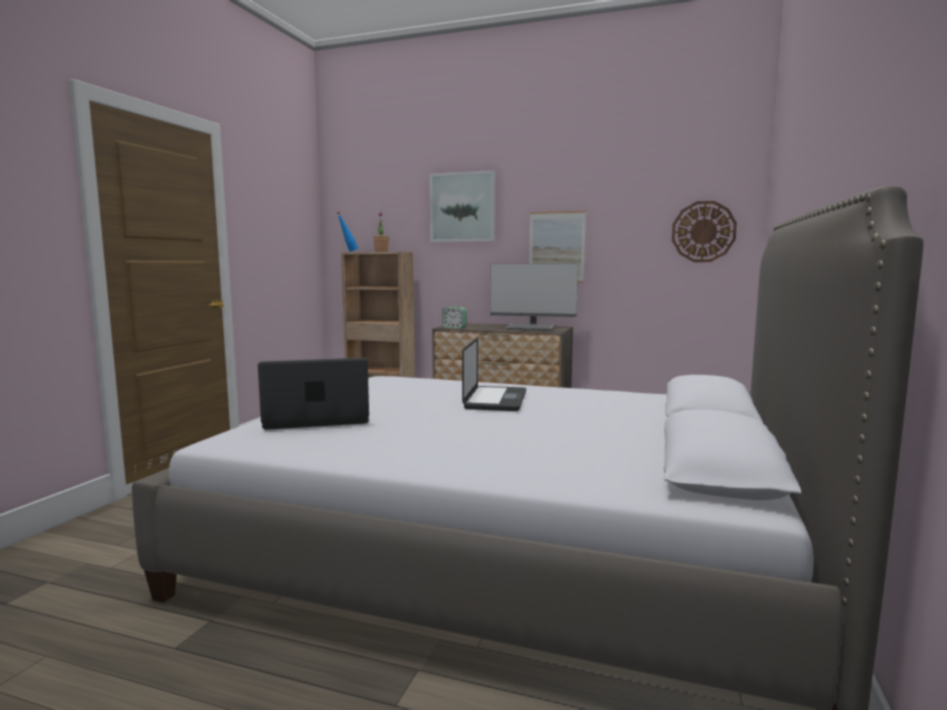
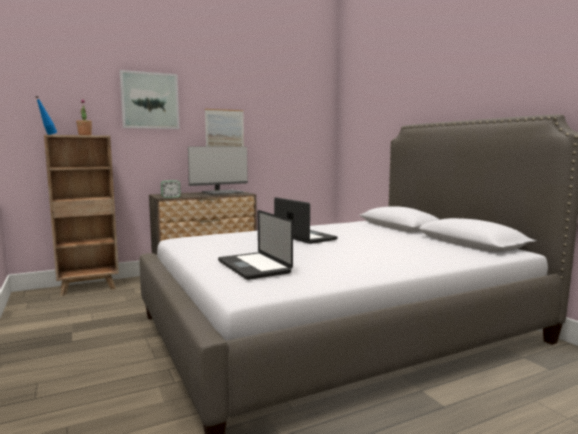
camera: 45 degrees left, 0 degrees up
laptop [258,358,369,430] -> laptop turned 60 degrees counterclockwise [218,210,293,280]
wall clock [672,201,737,262] -> none

